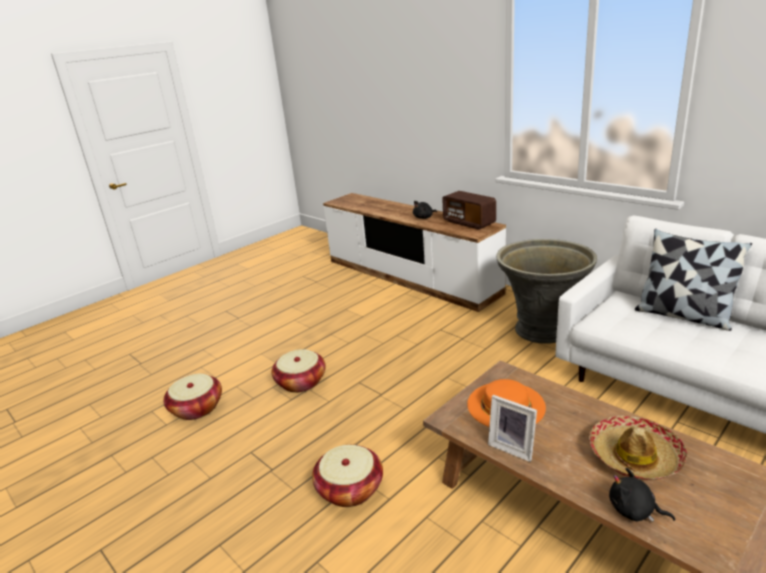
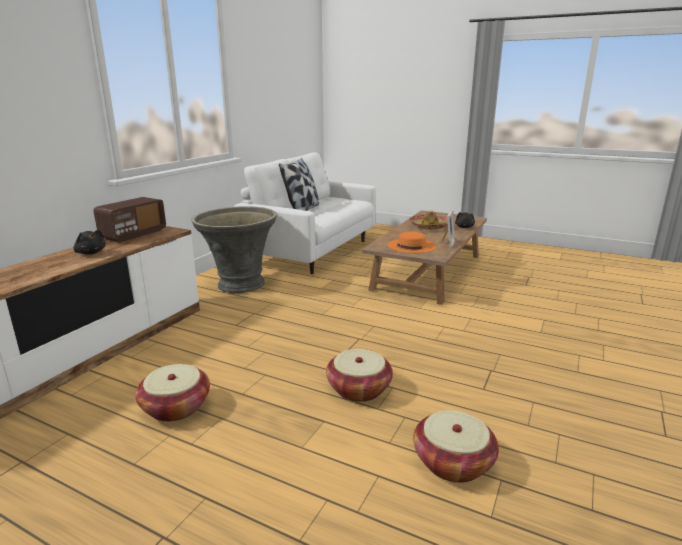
camera: 110 degrees left, 5 degrees down
basket [312,445,383,507] -> basket moved to [135,364,210,422]

